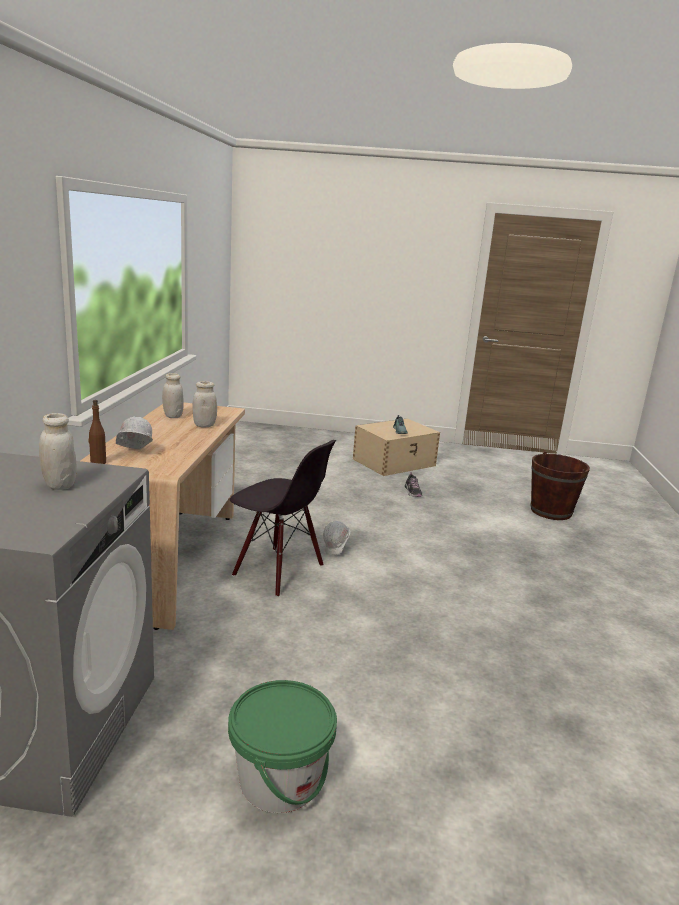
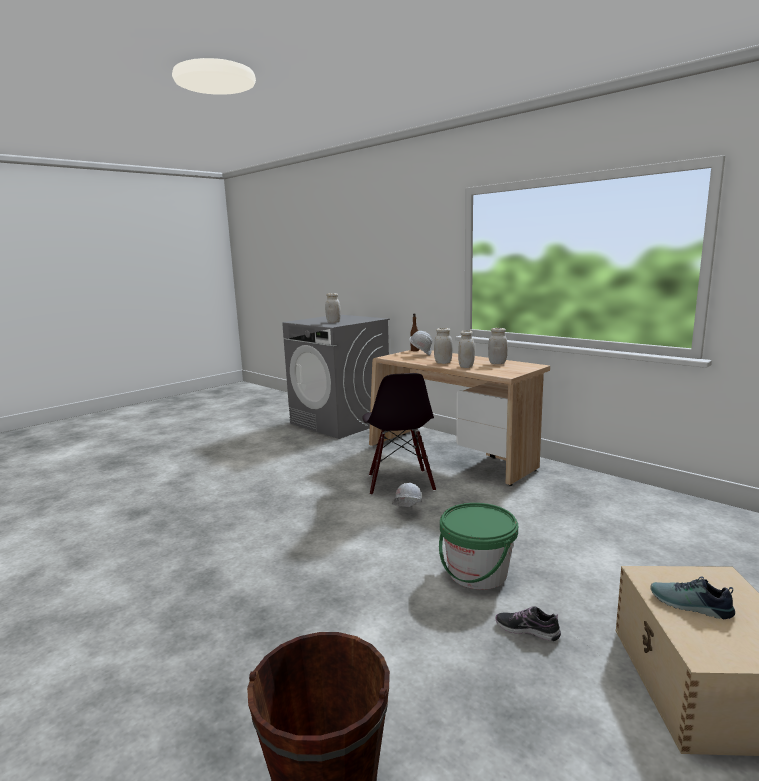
camera: 130 degrees right, 5 degrees down
green bucket [228,680,337,813] -> green bucket moved to [439,503,518,590]
black chair [230,440,336,597] -> black chair turned 75 degrees counterclockwise [362,373,436,495]
none -> white jar [434,328,453,364]

